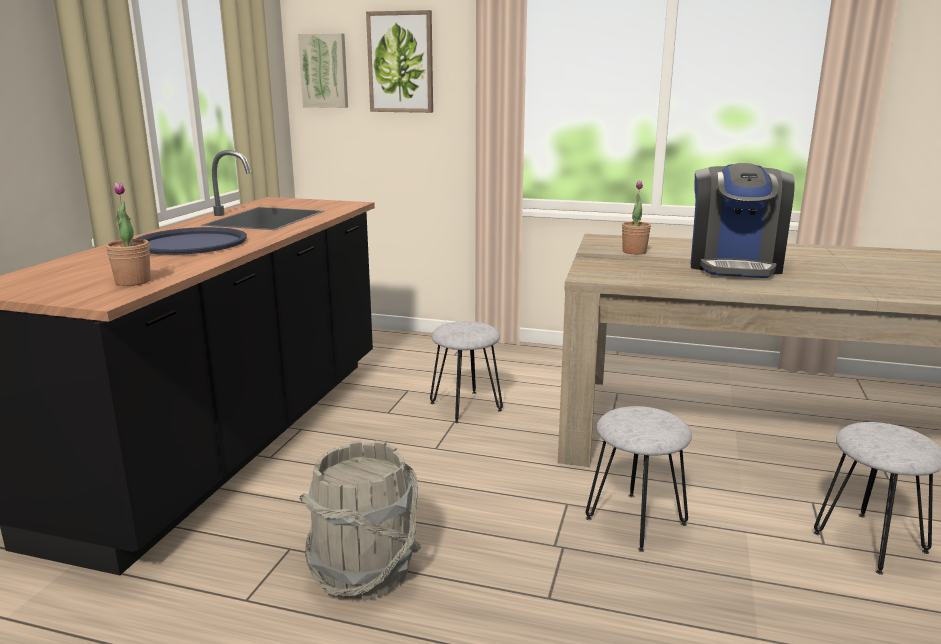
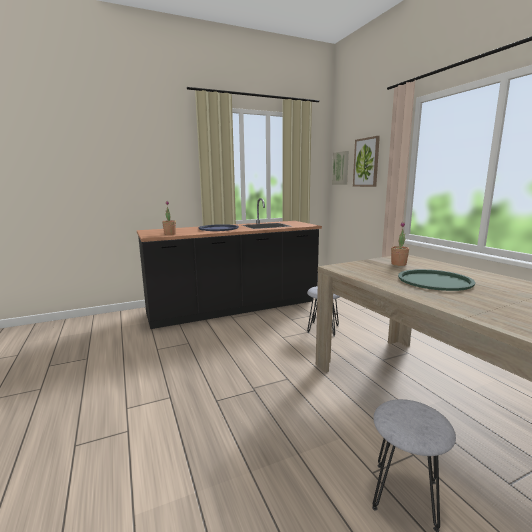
camera: 50 degrees right, 5 degrees down
grey bucket [300,440,421,601] -> none
grey stool [586,406,692,552] -> none
coffee machine [691,163,795,278] -> green tray [398,269,475,291]

